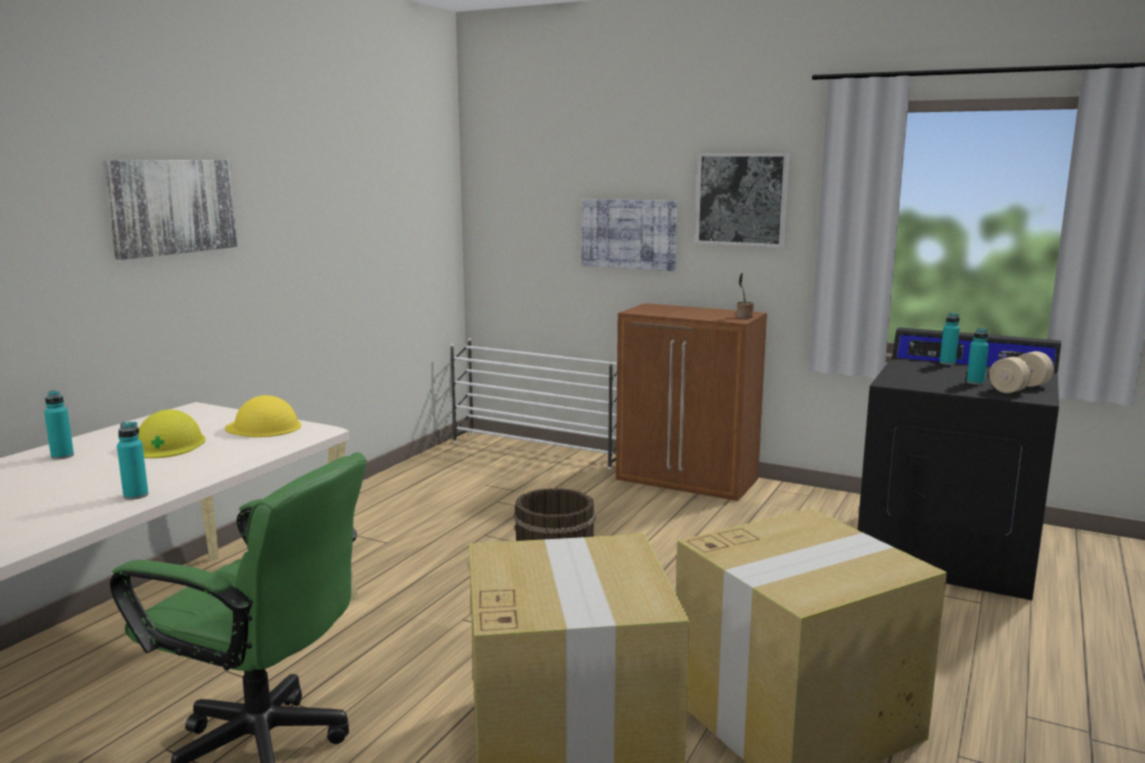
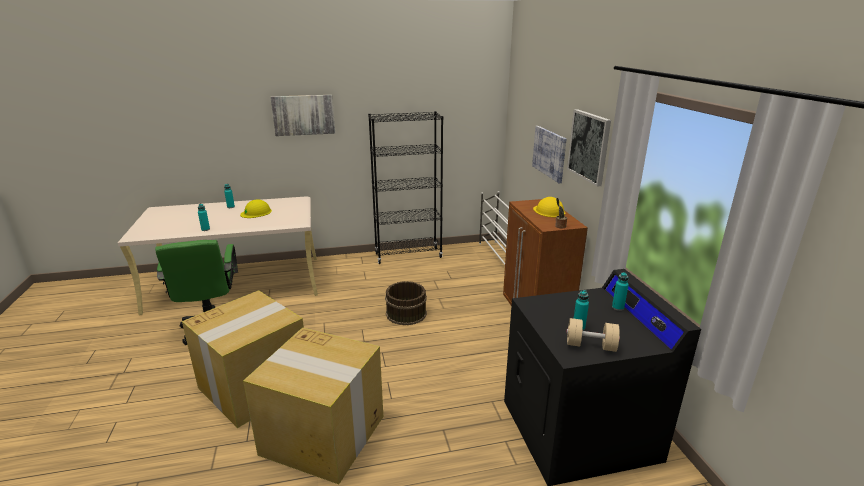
camera: 50 degrees right, 10 degrees up
yellow hard hat [225,395,301,437] -> yellow hard hat moved to [533,197,565,217]
none -> black bookcase [368,111,443,264]

